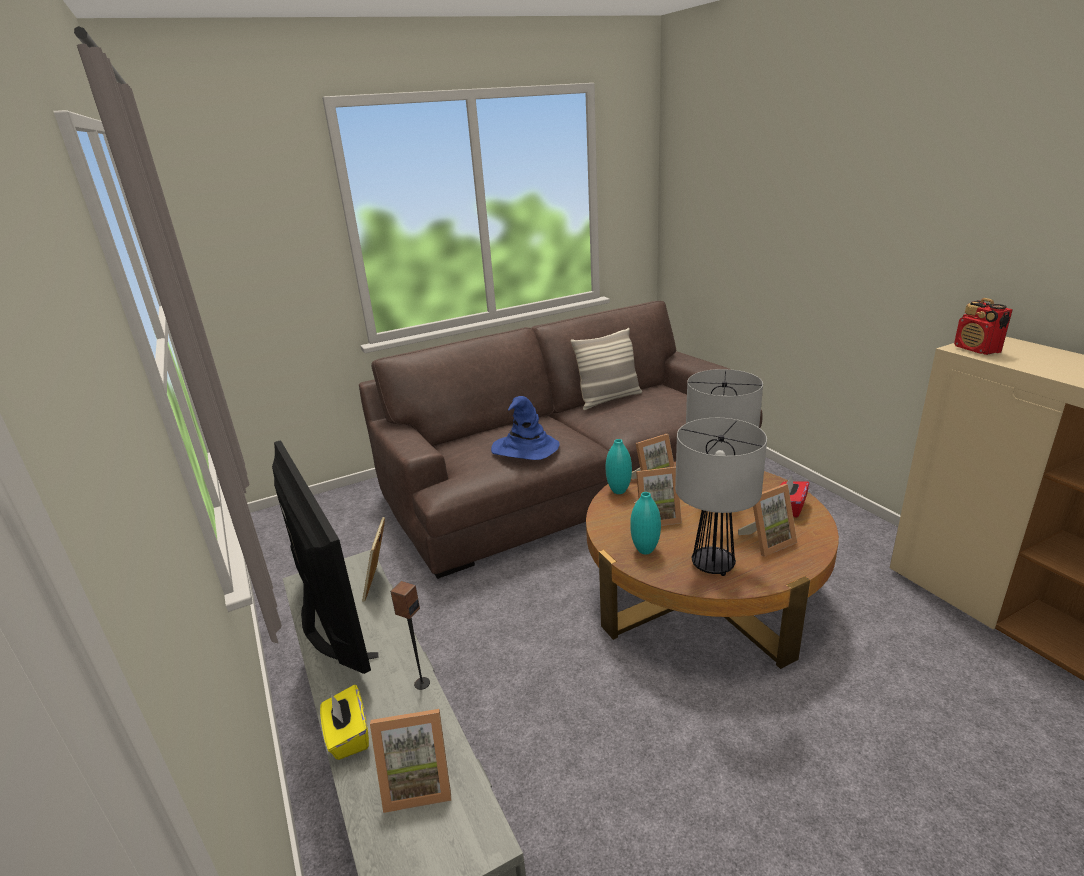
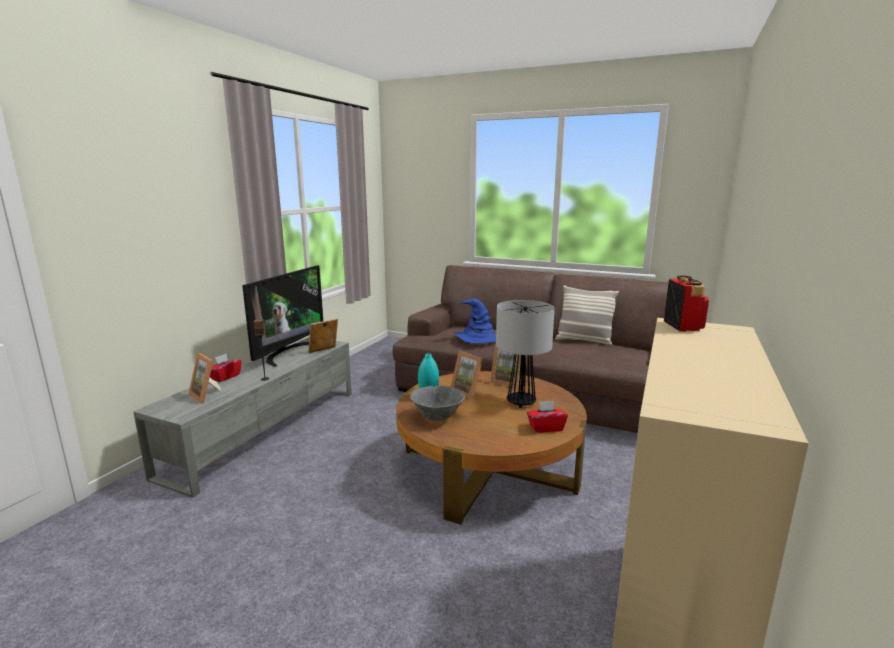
camera: 50 degrees right, 10 degrees down
yellow tissue box [320,685,369,760] -> red tissue box [210,354,241,382]
turquoise vase [606,439,632,494] -> none
table lamp [675,418,767,576] -> grey bowl [410,386,465,422]
picture frame [738,484,797,557] -> none
radio [954,298,1013,355] -> radio turned 150 degrees clockwise [664,276,709,332]

